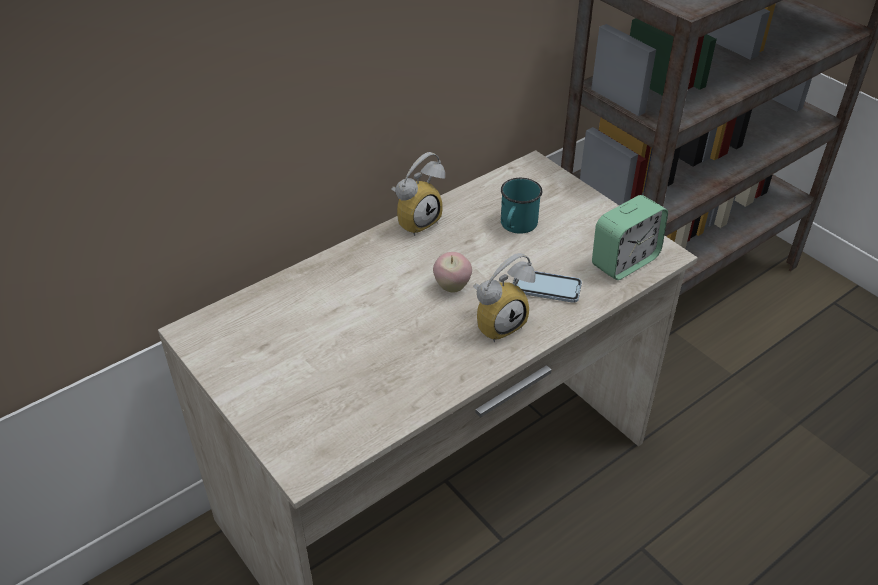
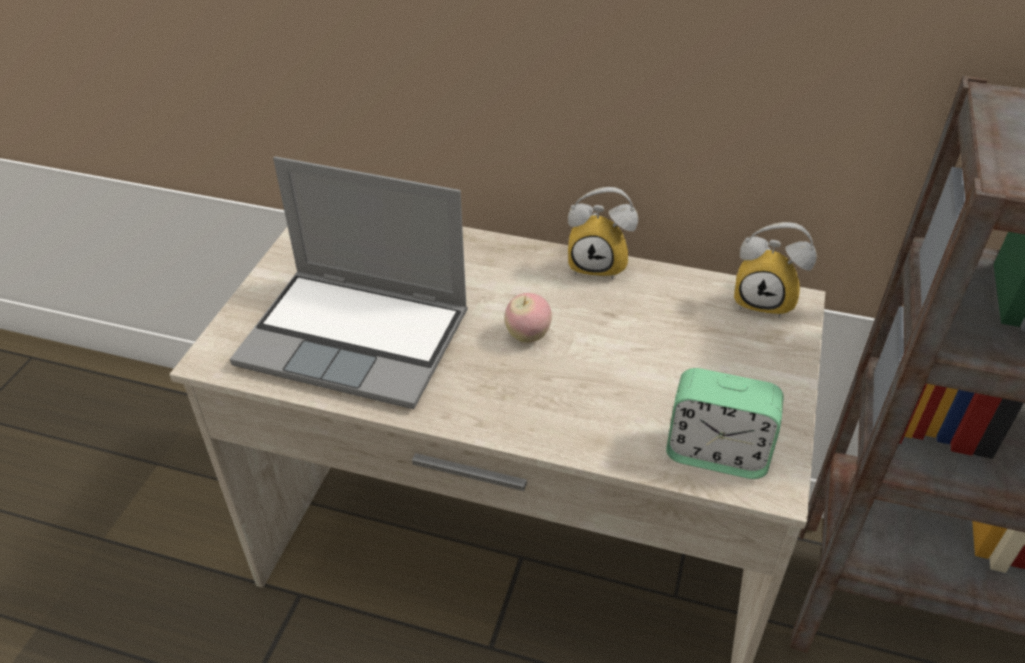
camera: 55 degrees right, 0 degrees up
alarm clock [473,253,535,342] -> alarm clock moved to [734,222,817,318]
turquoise mug [501,178,542,234] -> none
phone [513,271,582,303] -> none
none -> laptop [230,157,468,409]

